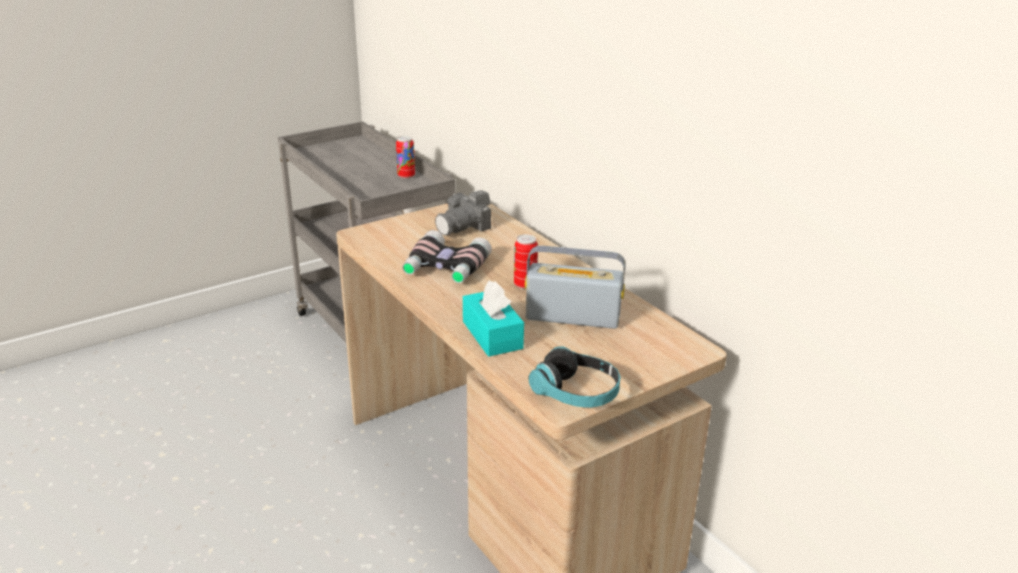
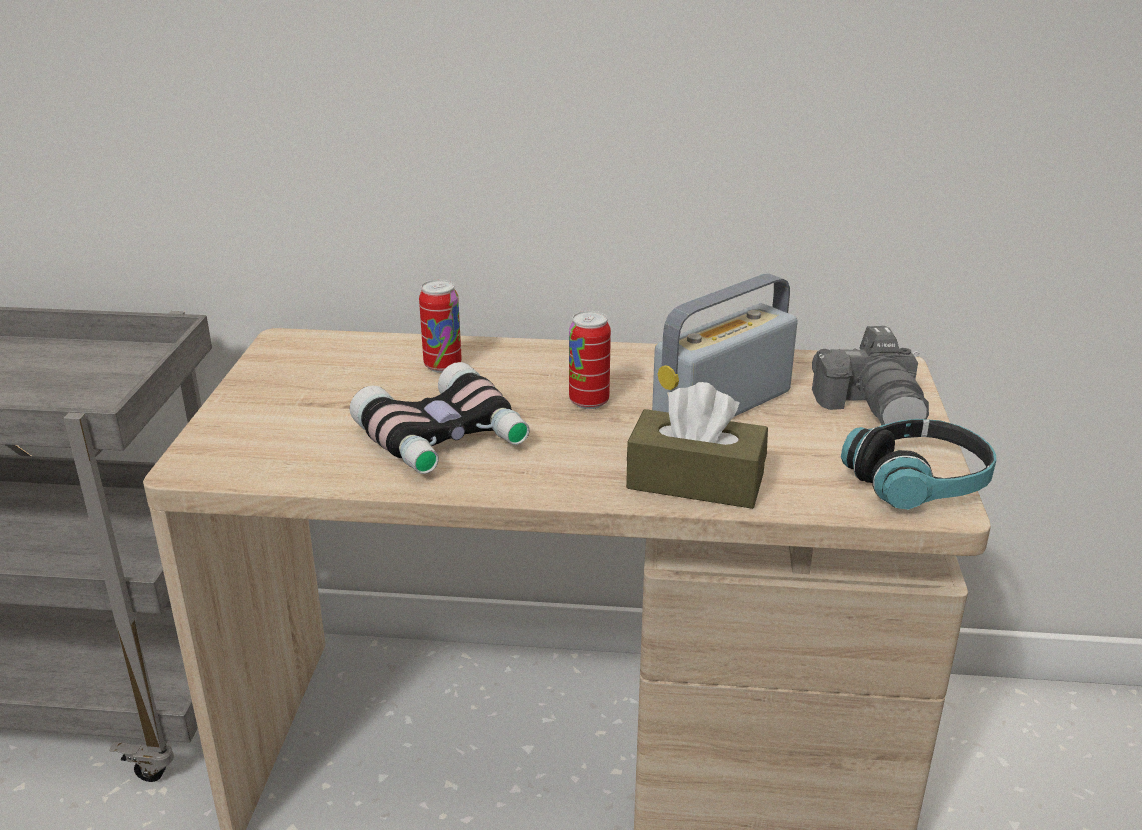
camera: 50 degrees left, 0 degrees up
can [396,136,415,179] -> can moved to [419,280,462,373]
camera [435,190,491,235] -> camera moved to [812,326,929,425]
turquoise tissue box [463,280,524,357] -> brown tissue box [626,382,768,509]

